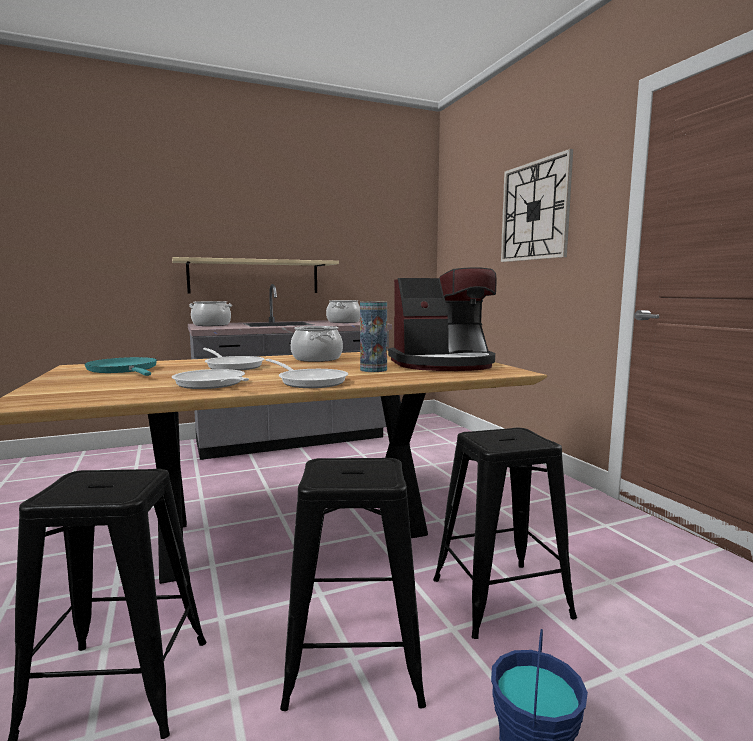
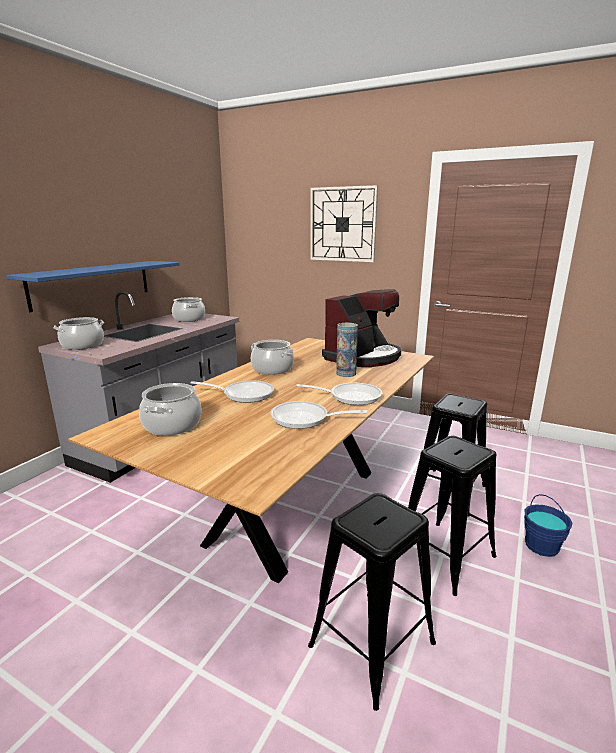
camera: 40 degrees left, 10 degrees up
turquoise frying pan [84,357,157,376] -> cooking pot [139,383,202,436]
beige shelf [172,257,339,294] -> blue shelf [6,261,180,312]

